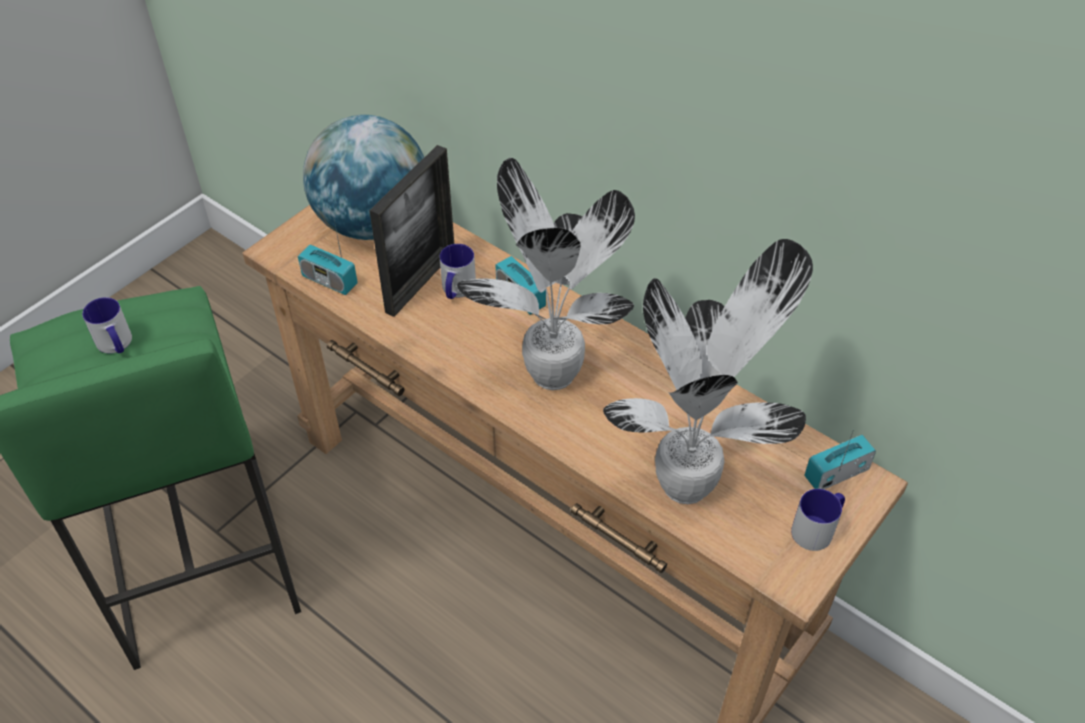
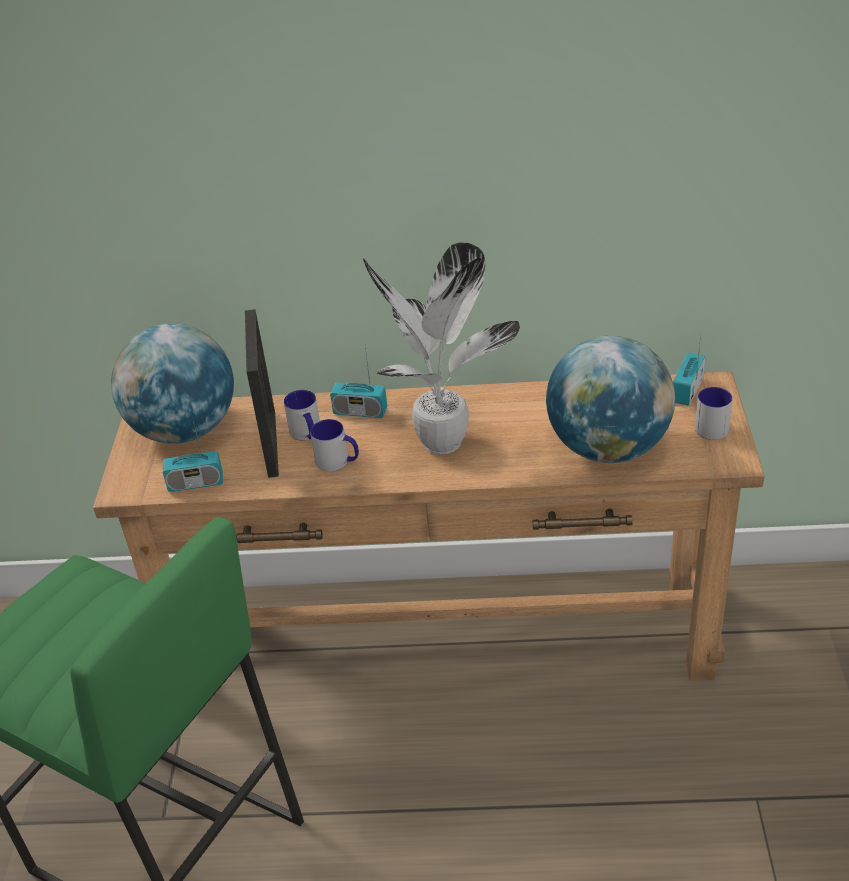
camera: 35 degrees left, 10 degrees down
mug [82,297,132,353] -> mug moved to [310,419,359,472]
potted plant [603,239,813,504] -> globe [546,335,675,463]

